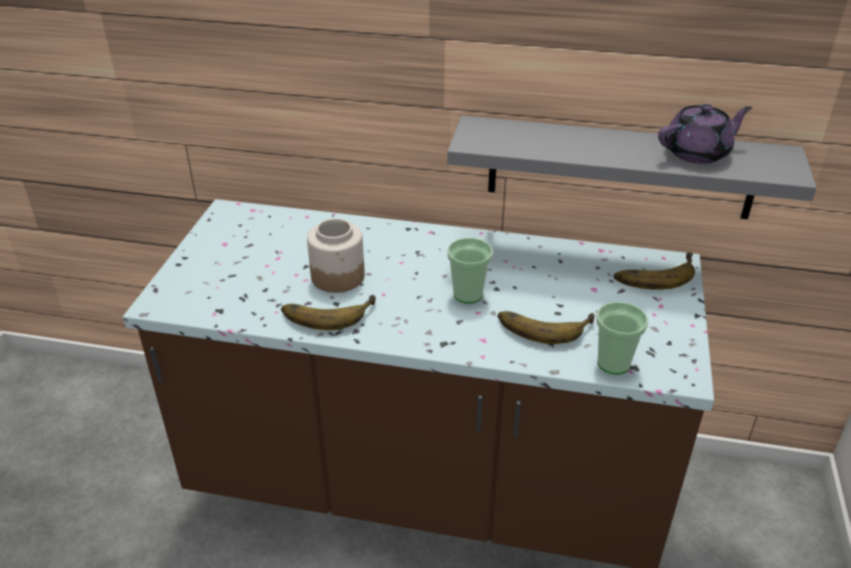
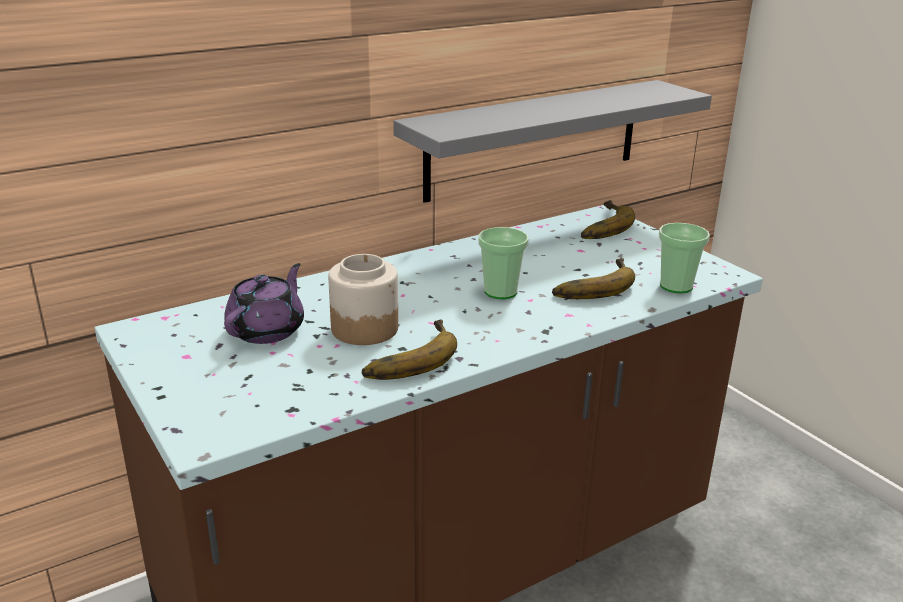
camera: 45 degrees left, 10 degrees down
purple teapot [658,104,752,164] -> purple teapot moved to [224,263,304,344]

